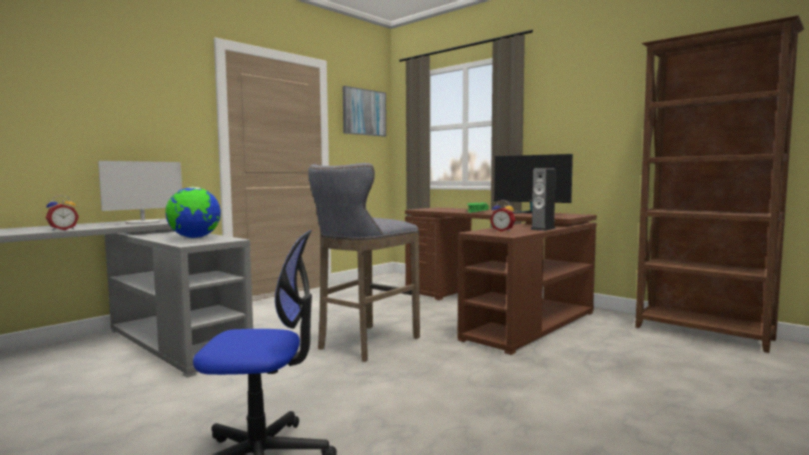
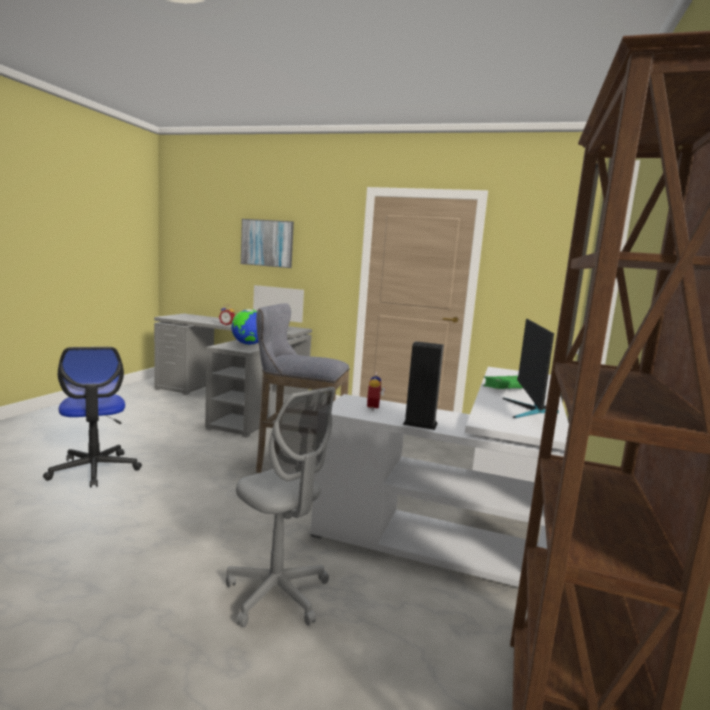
camera: 65 degrees right, 5 degrees up
picture [343,86,386,137] -> picture moved to [241,219,294,268]
brown desk [405,207,597,355] -> white desk [310,367,569,587]
none -> grey office chair [226,387,335,627]

